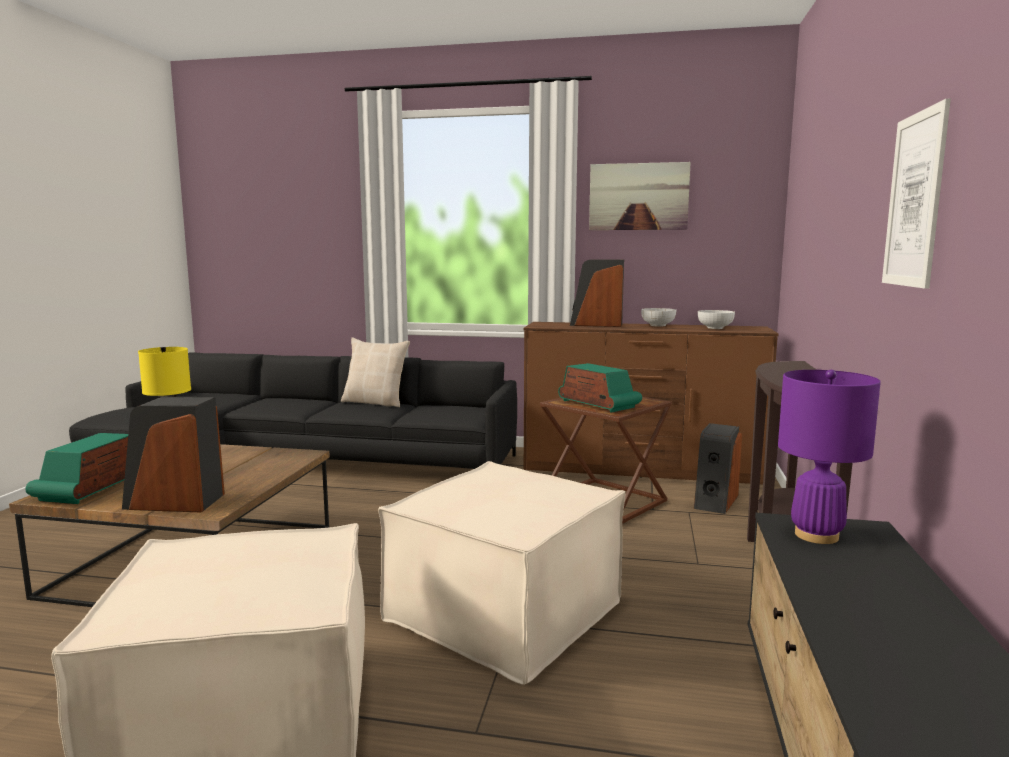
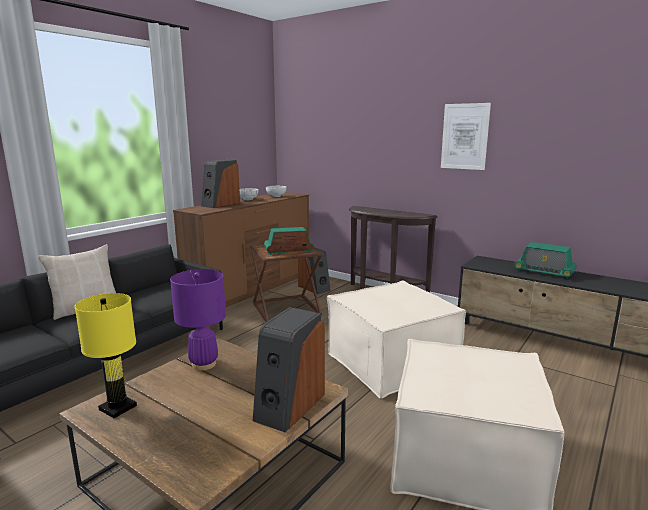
camera: 65 degrees left, 5 degrees up
radio [25,433,128,504] -> radio moved to [514,242,577,279]
picture [589,162,691,230] -> none
purple table lamp [778,370,881,544] -> purple table lamp moved to [170,269,226,371]

